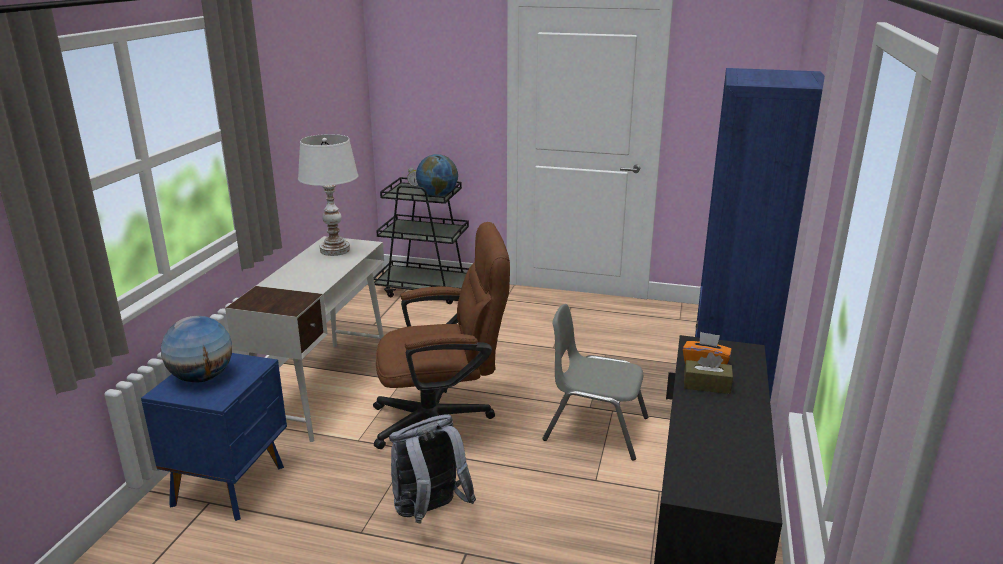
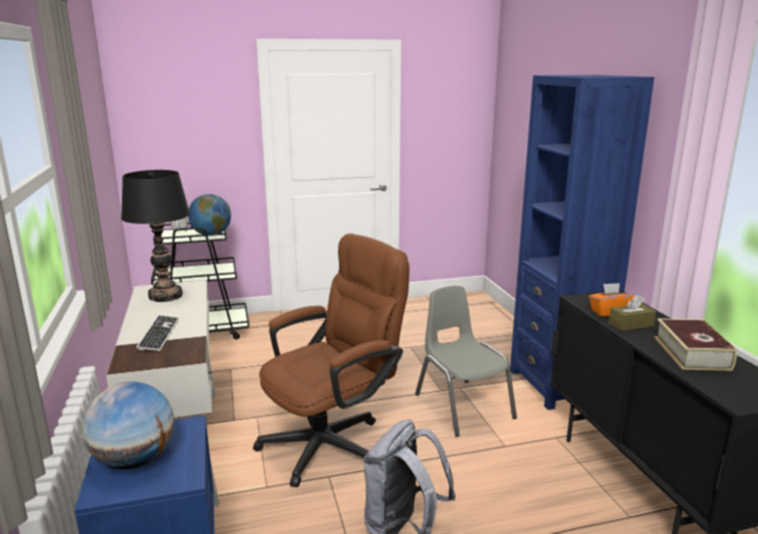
camera: 30 degrees left, 5 degrees down
white table lamp [298,134,358,256] -> black table lamp [121,170,190,302]
grey chair [542,304,648,461] -> grey chair turned 75 degrees clockwise [415,286,517,437]
none -> keyboard [136,315,179,351]
none -> book [654,318,737,371]

